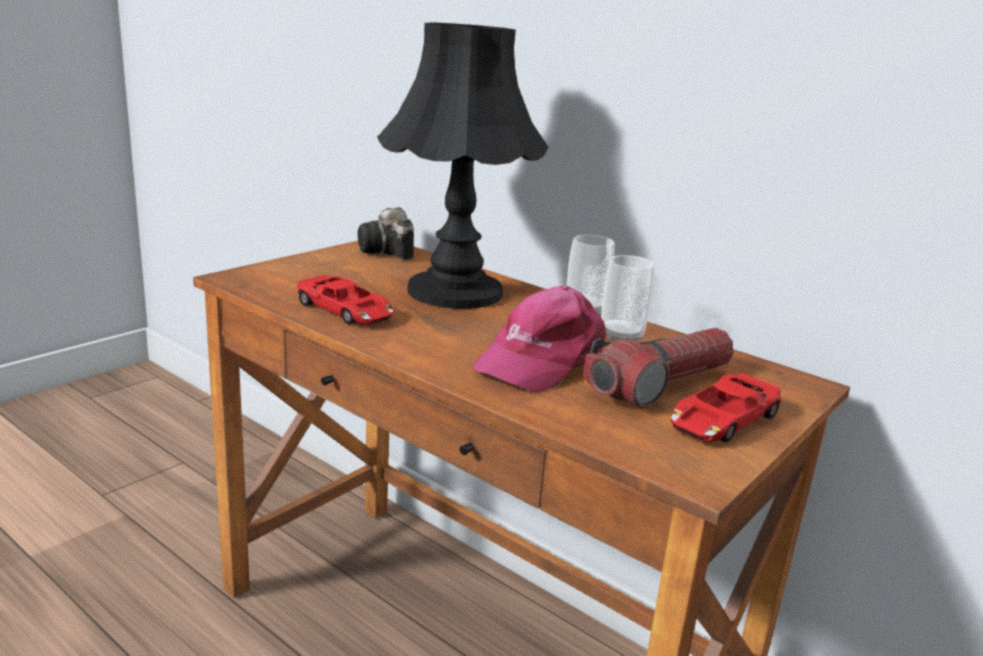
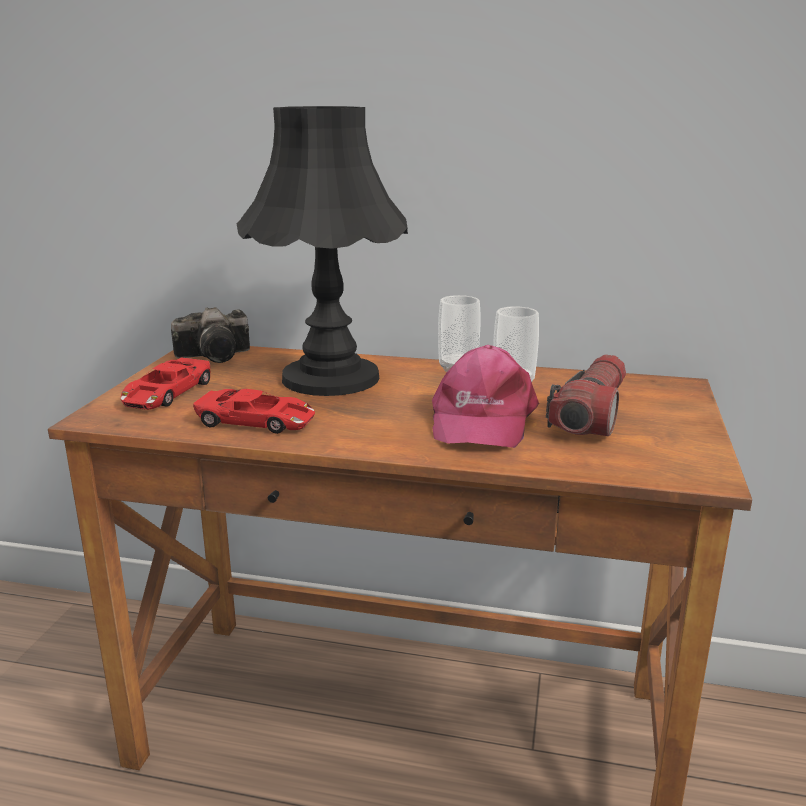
camera: 25 degrees left, 0 degrees up
camera [357,207,414,260] -> camera turned 60 degrees counterclockwise [171,307,250,363]
red toy car [671,373,781,443] -> red toy car moved to [120,357,210,410]

